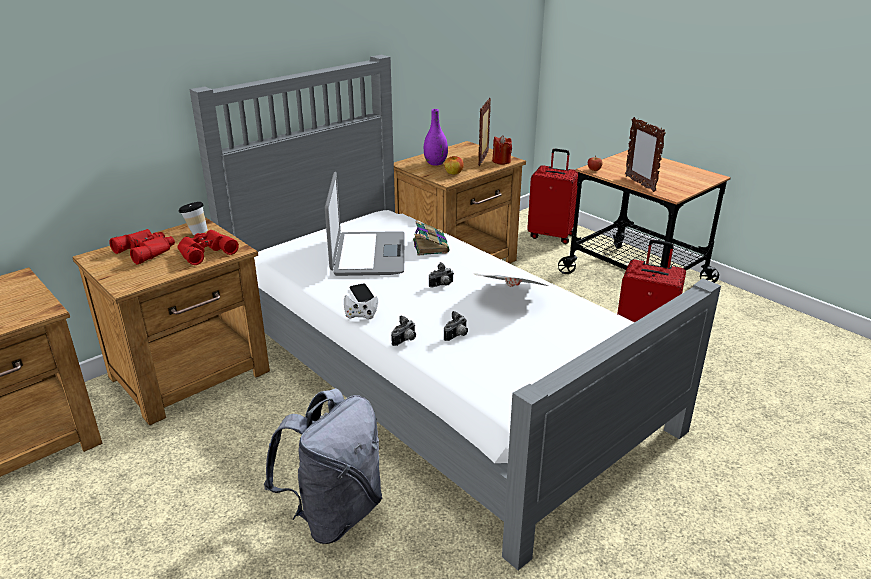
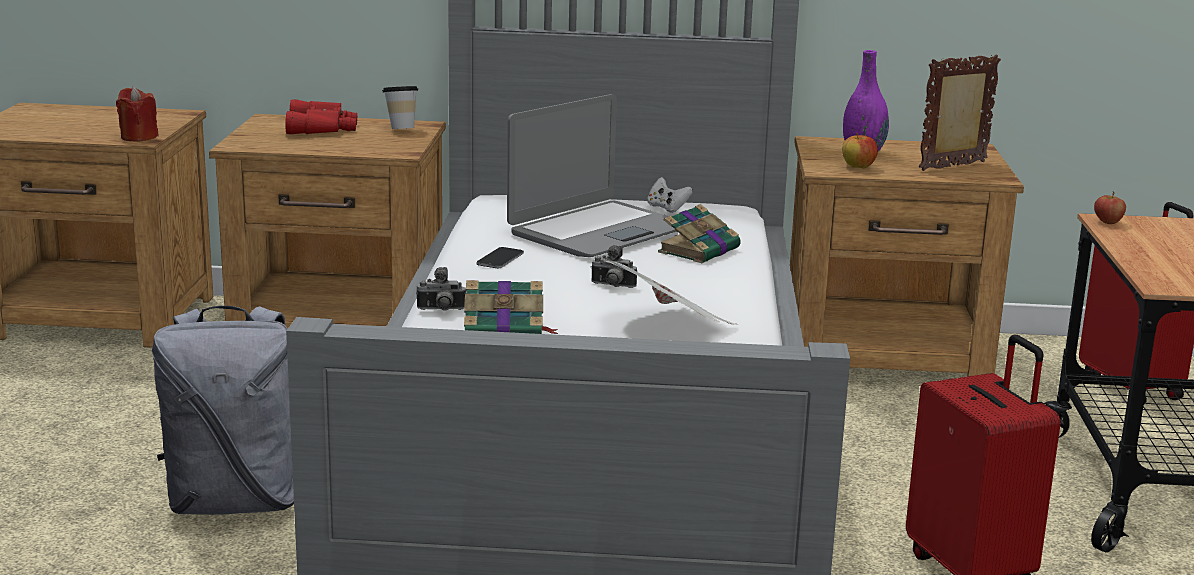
camera: 45 degrees right, 10 degrees down
red binoculars [177,230,239,265] -> none
white game controller [344,295,378,319] -> white game controller moved to [647,177,693,213]
camera [444,311,468,341] -> book [464,280,558,334]
red candle [492,135,512,165] -> red candle moved to [116,87,159,141]
picture frame [625,117,666,192] -> none

